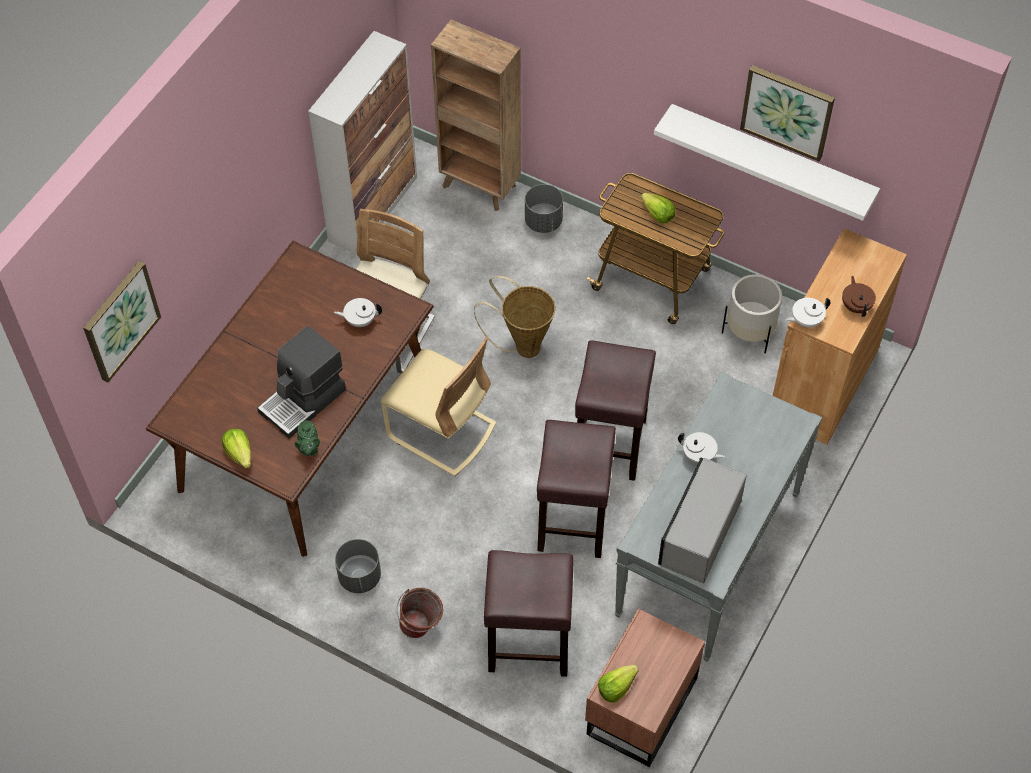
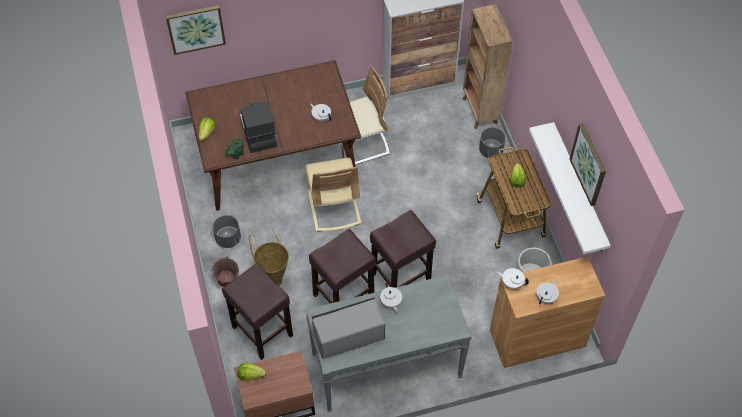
camera: 45 degrees right, 0 degrees up
coffee machine [257,326,346,439] -> coffee machine turned 75 degrees clockwise [240,102,277,153]
basket [474,276,555,358] -> basket moved to [249,228,289,286]
brown teapot [842,276,876,317] -> white teapot [536,280,559,304]

